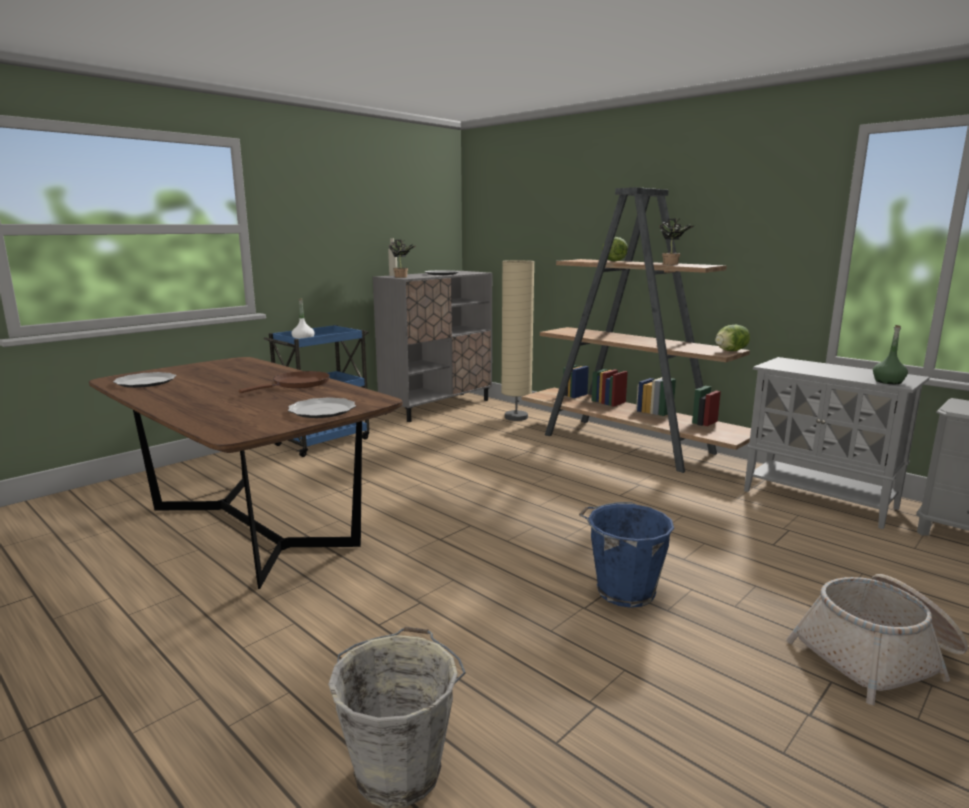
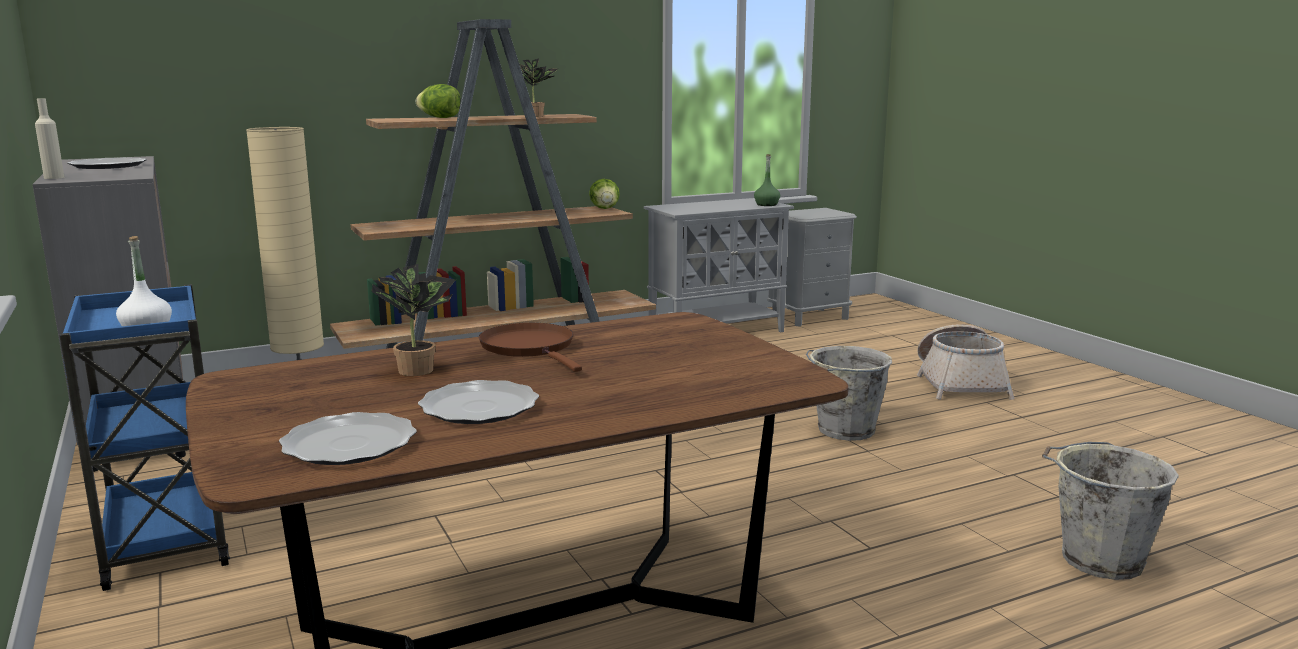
camera: 70 degrees left, 0 degrees up
plate [288,397,356,418] -> plate moved to [418,380,539,424]
potted plant [388,239,415,278] -> potted plant moved to [372,264,456,376]
blue bucket [579,502,674,608] -> grey bucket [806,346,892,441]

